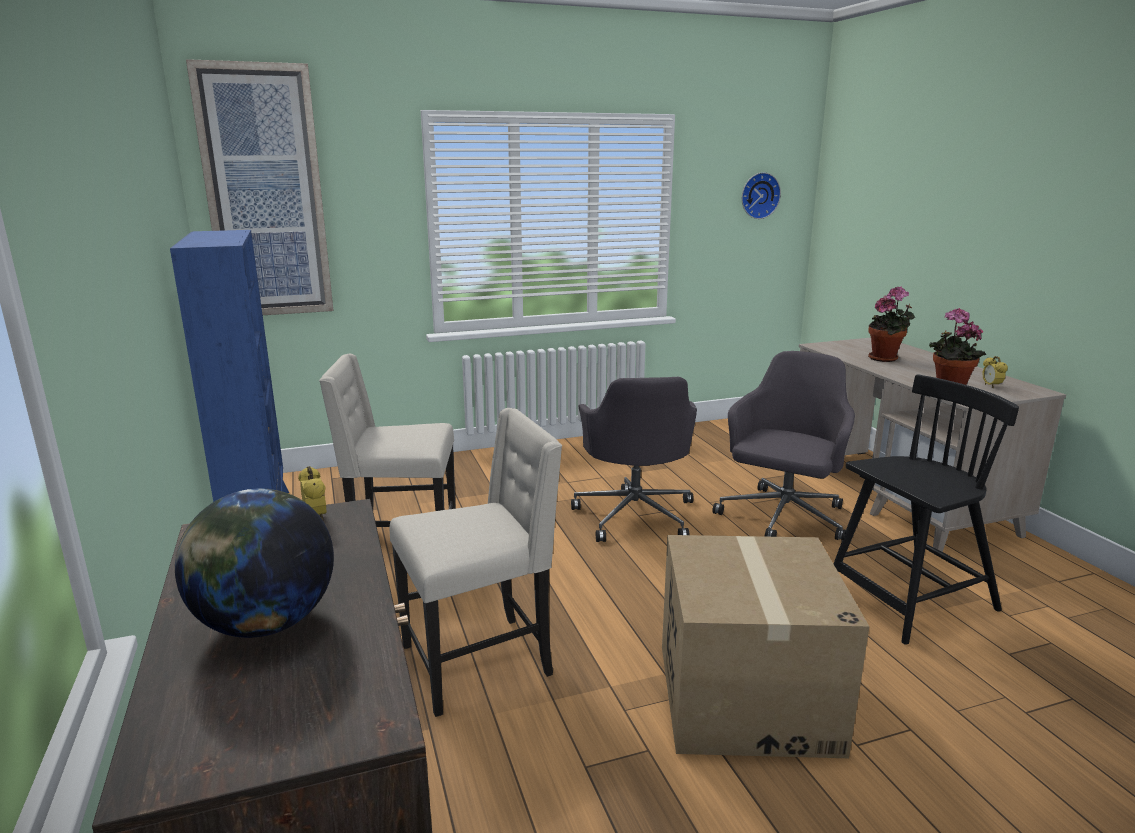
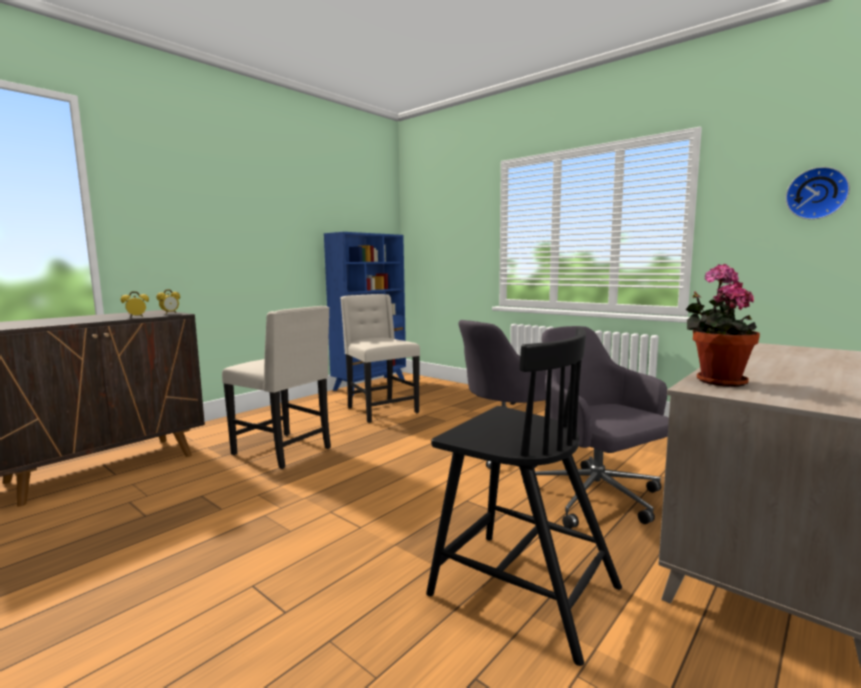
camera: 60 degrees right, 10 degrees down
globe [175,488,334,638] -> none
picture [186,59,334,315] -> none
cardboard box [662,535,870,758] -> none
grey office chair [712,351,855,541] -> grey office chair turned 120 degrees counterclockwise [523,326,669,529]
potted plant [868,287,915,362] -> none
alarm clock [982,356,1008,388] -> alarm clock moved to [120,291,149,318]

